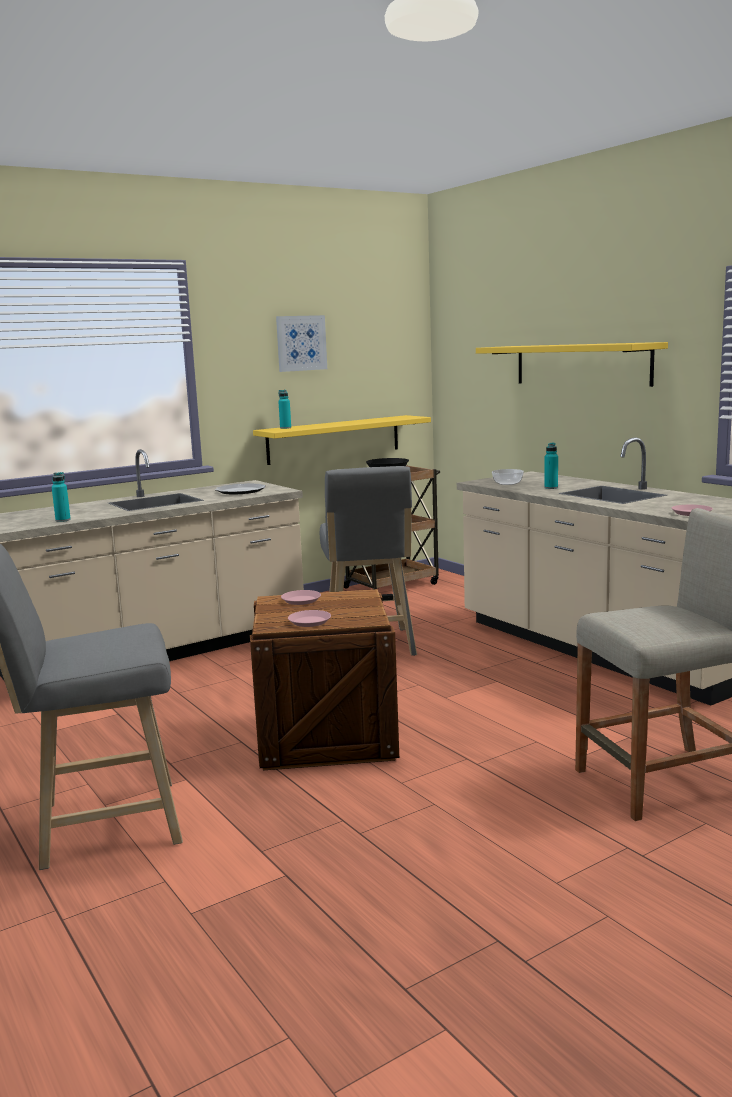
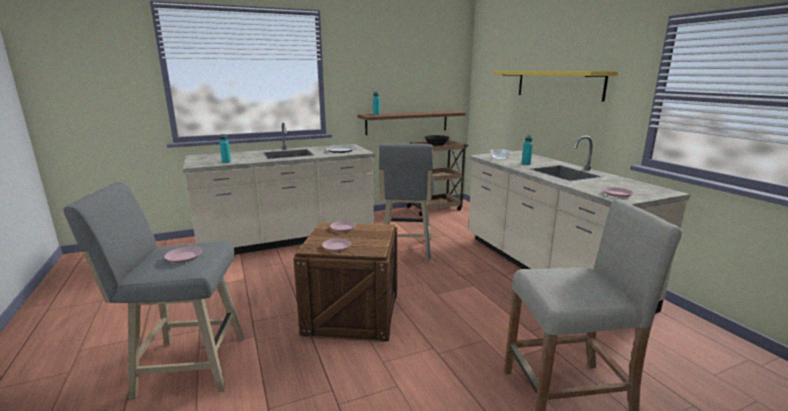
camera: 10 degrees right, 5 degrees up
yellow shelf [253,415,431,465] -> brown shelf [358,111,465,135]
picture [276,315,327,372] -> none
none -> pink plate [164,247,202,263]

